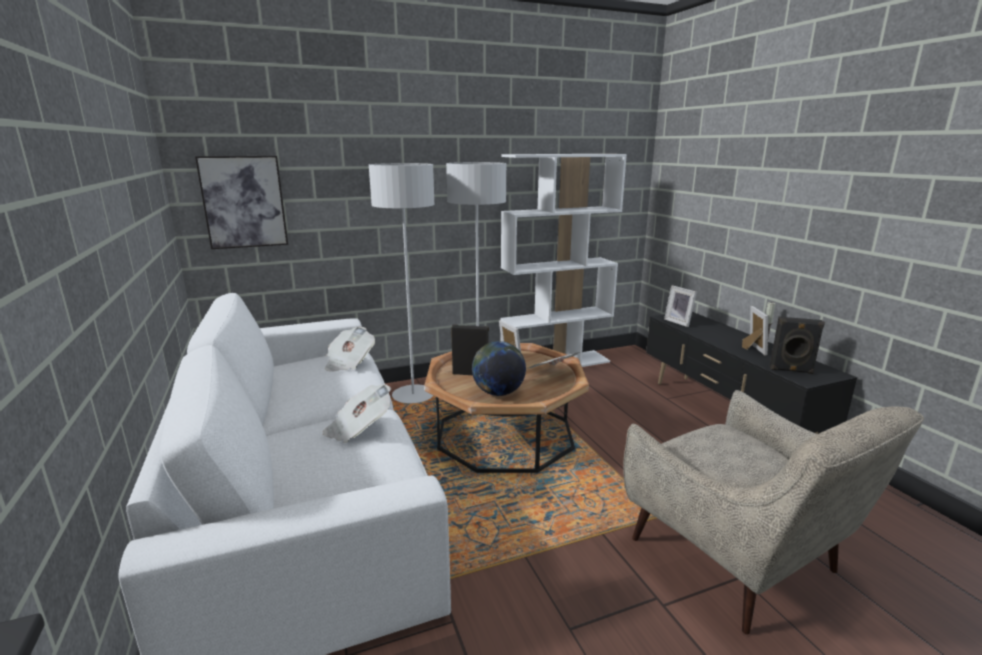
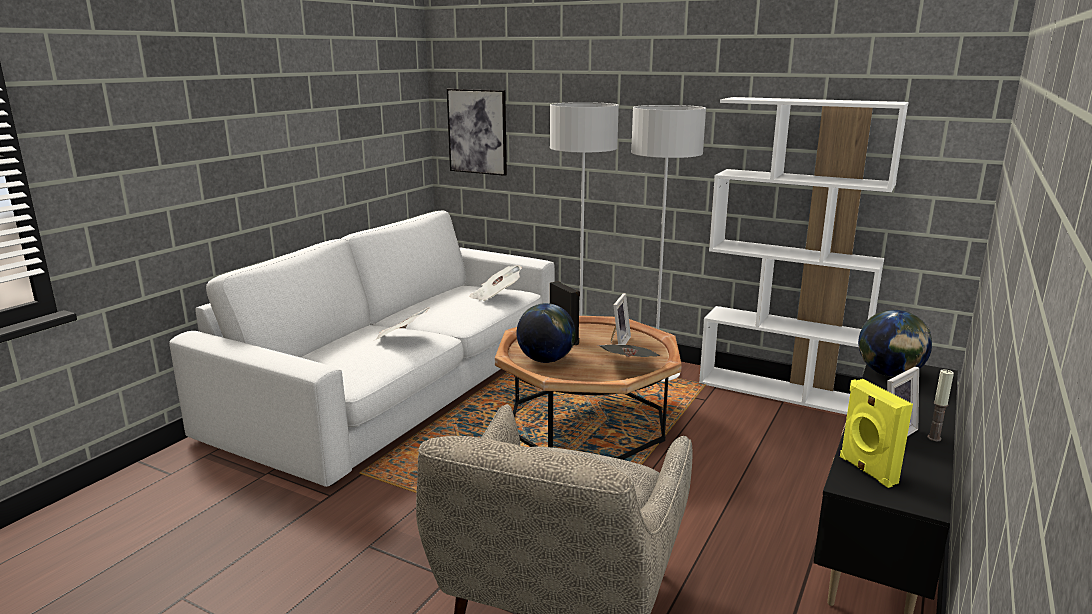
camera: 50 degrees right, 0 degrees up
picture frame [664,285,697,327] -> globe [858,310,932,377]
black speaker [769,317,825,374] -> yellow speaker [840,379,913,488]

